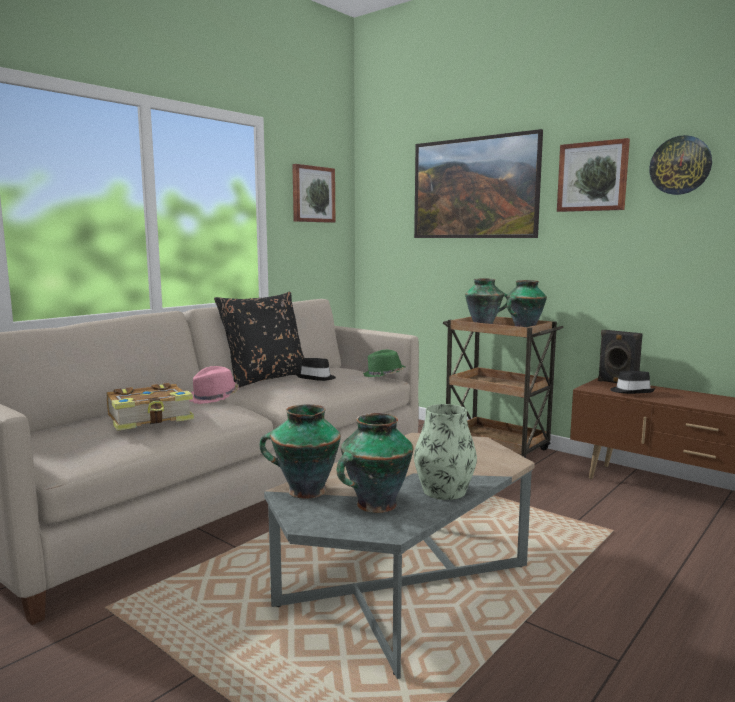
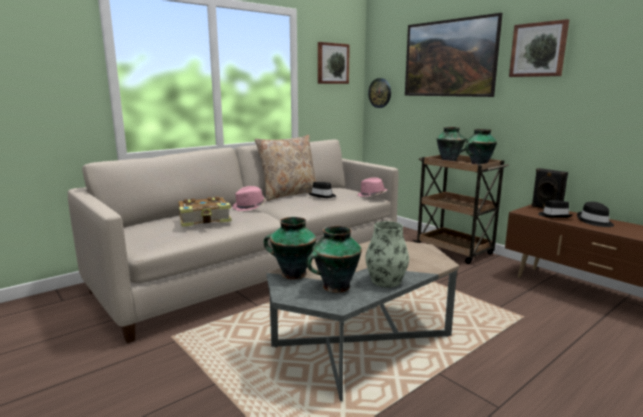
camera: 10 degrees right, 5 degrees up
black pillow [214,292,304,388] -> beige pillow [255,135,317,201]
green hat [363,350,406,377] -> pink hat [358,177,387,197]
wall clock [649,135,712,195] -> wall clock moved to [368,78,391,108]
none -> black hat [577,202,614,227]

